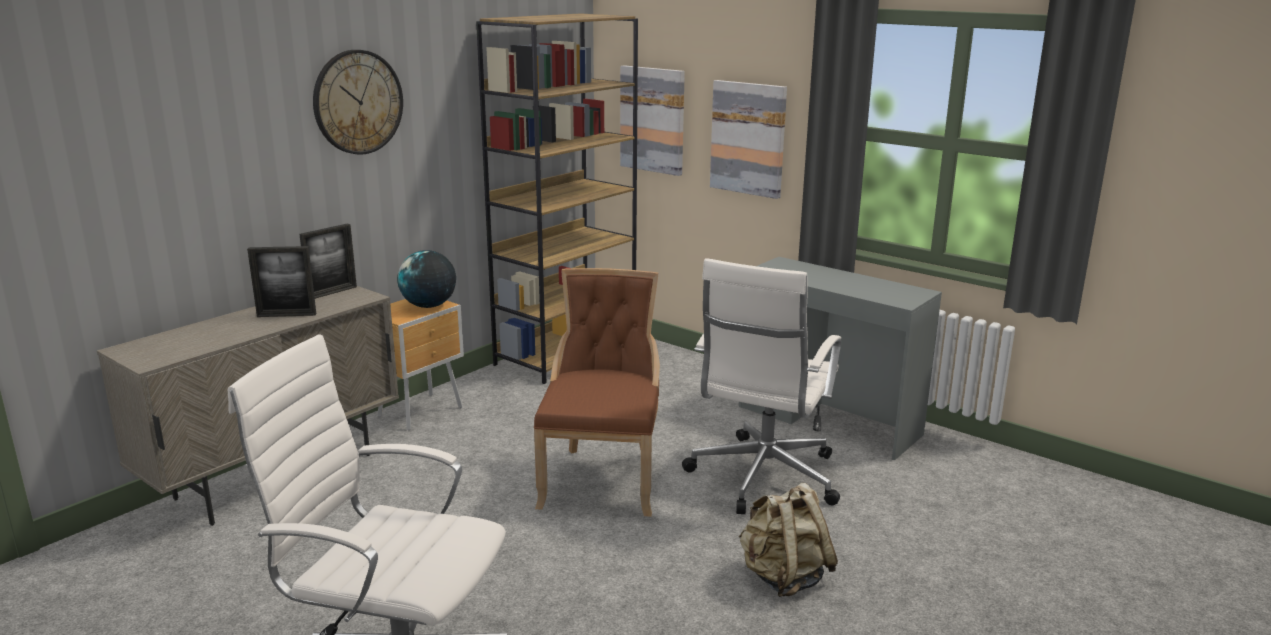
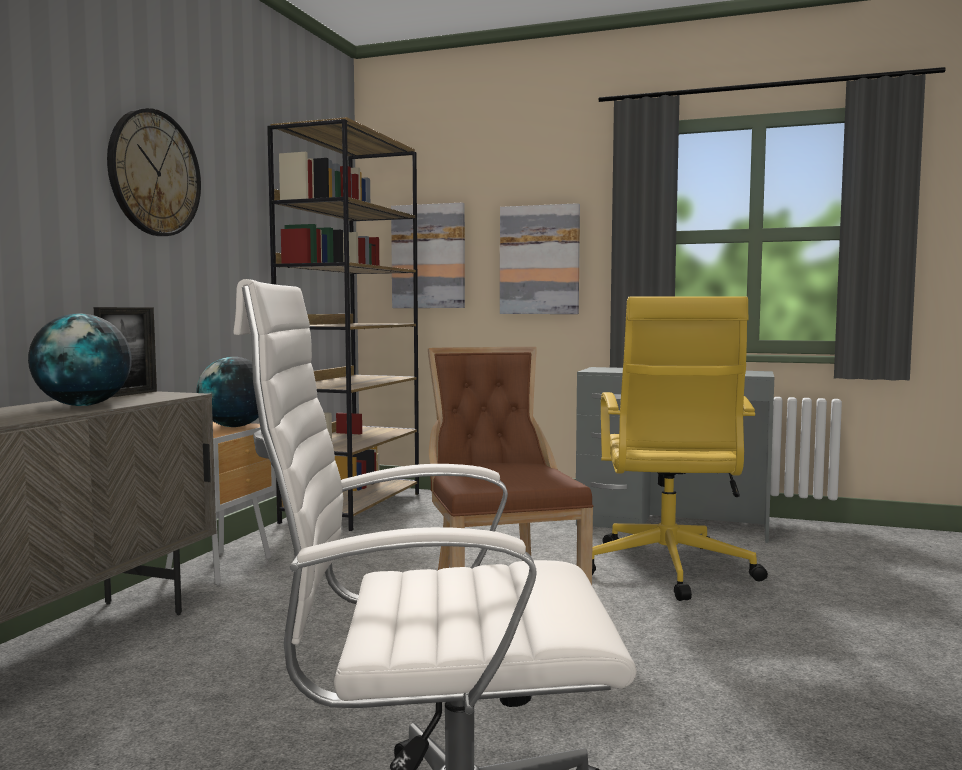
camera: 20 degrees left, 15 degrees down
picture frame [247,246,316,317] -> globe [28,313,132,406]
white office chair [682,258,841,514] -> yellow office chair [592,296,768,601]
beige backpack [738,483,838,597] -> none

